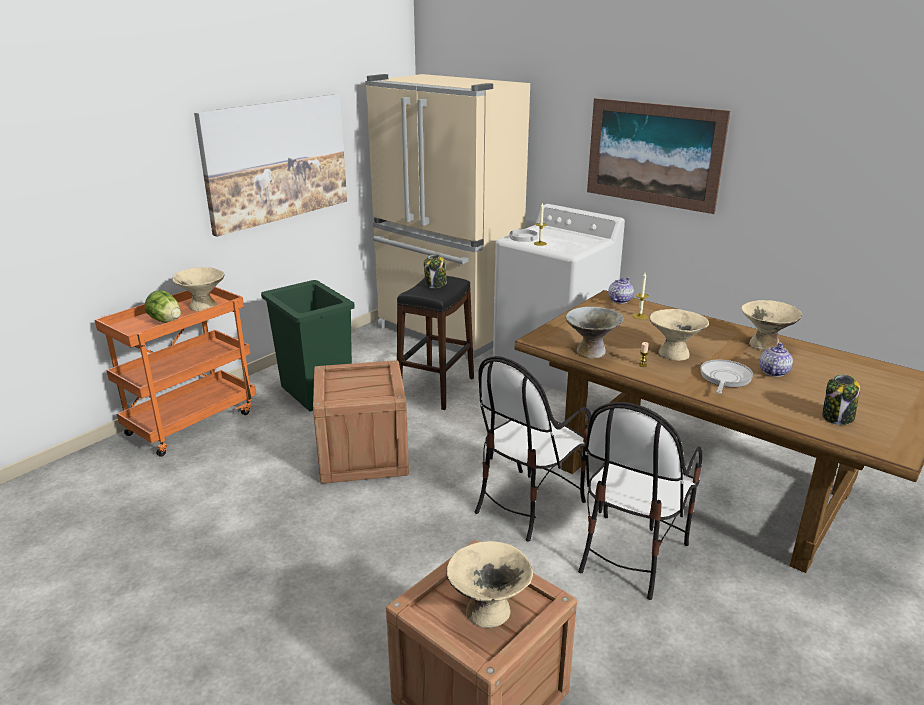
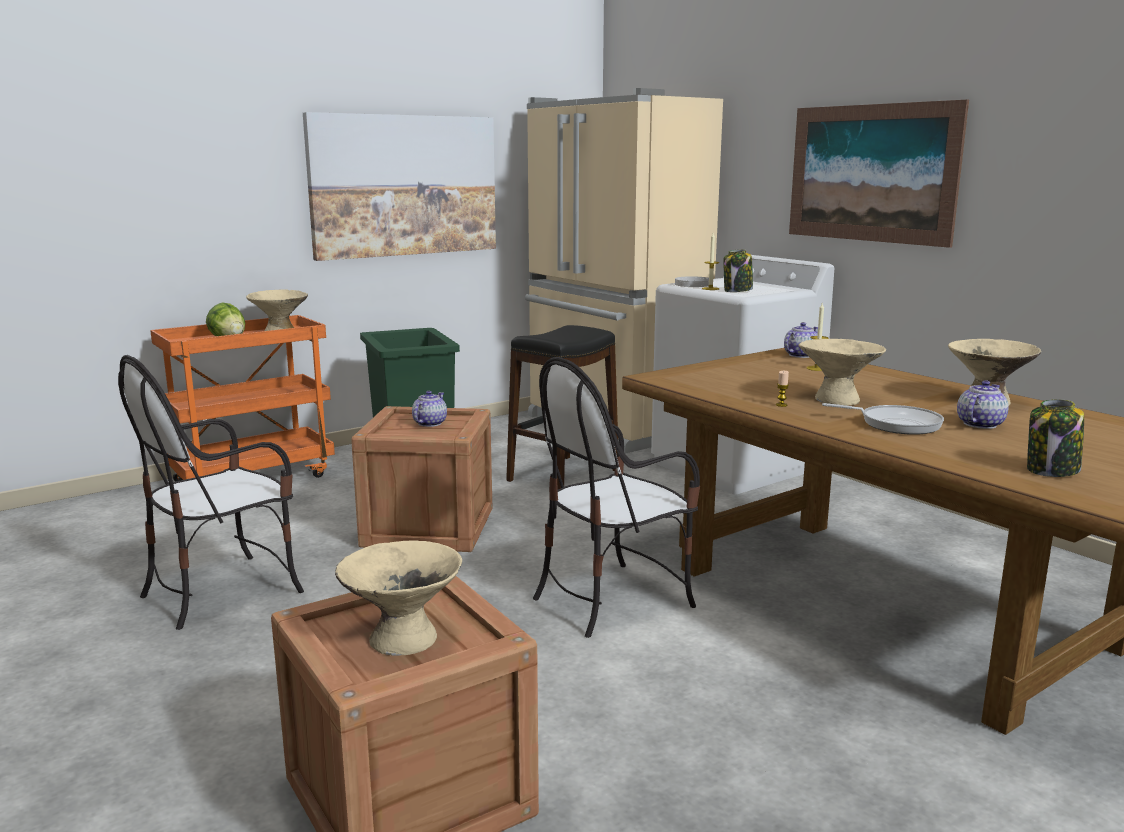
camera: 15 degrees right, 10 degrees down
jar [424,254,447,288] -> jar moved to [724,249,753,292]
grey bowl [565,307,624,358] -> none
chair [578,402,702,600] -> chair moved to [118,355,304,630]
frying pan [700,360,753,393] -> frying pan turned 75 degrees clockwise [822,403,944,435]
none -> teapot [412,391,447,427]

